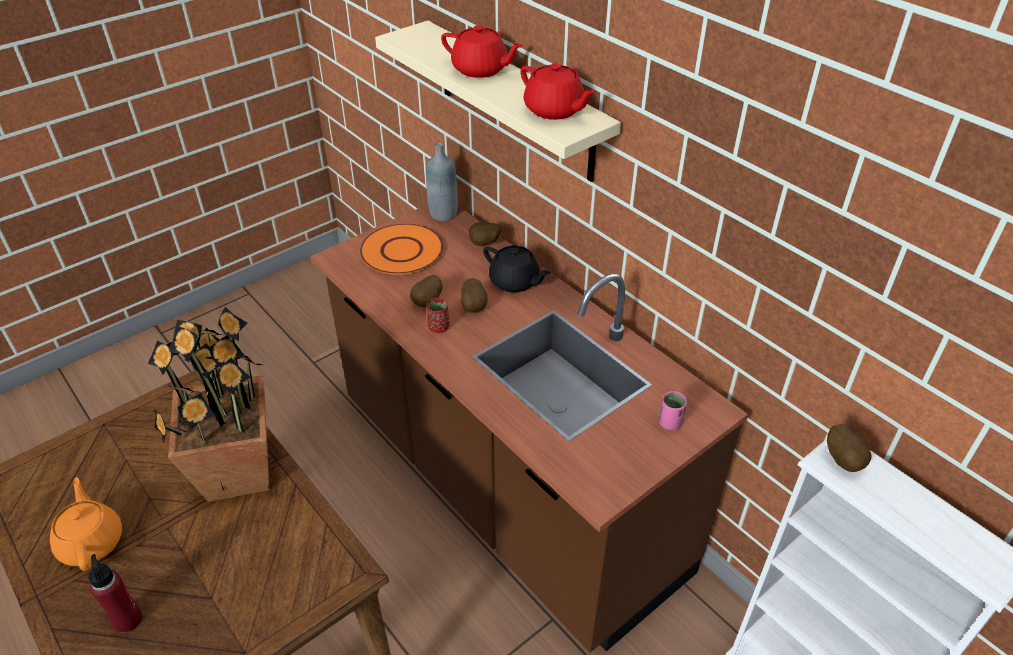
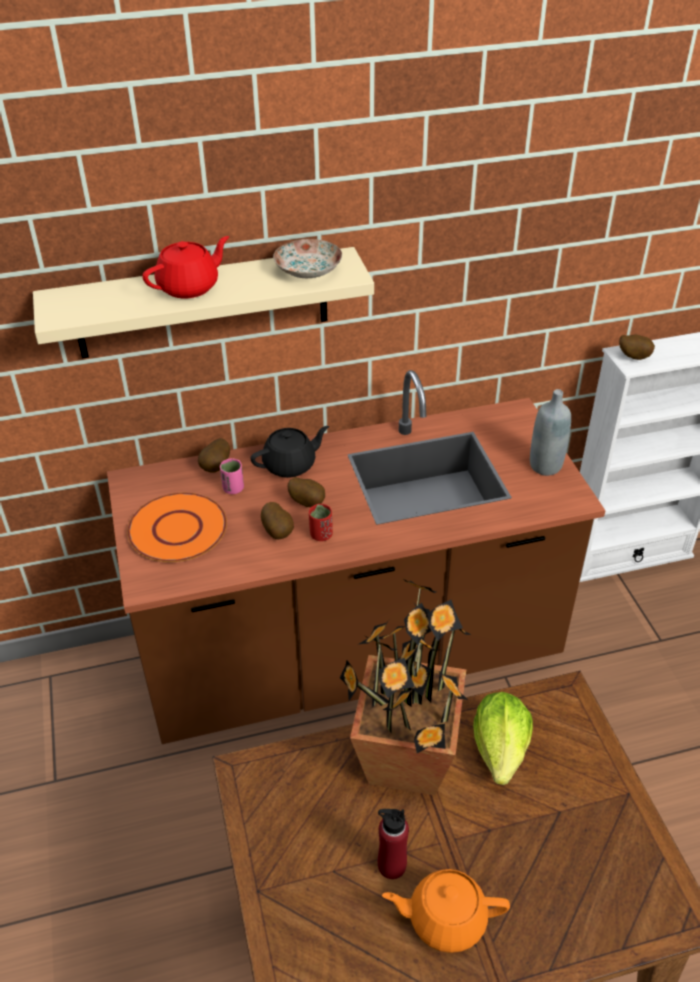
camera: 65 degrees left, 0 degrees up
red bottle [88,554,142,633] -> red bottle moved to [378,809,409,879]
grey bottle [426,143,458,221] -> grey bottle moved to [530,389,571,476]
red teapot [520,63,596,120] -> plate [273,239,342,278]
pink cup [659,391,687,430] -> pink cup moved to [220,459,244,494]
none -> lettuce [473,692,533,785]

